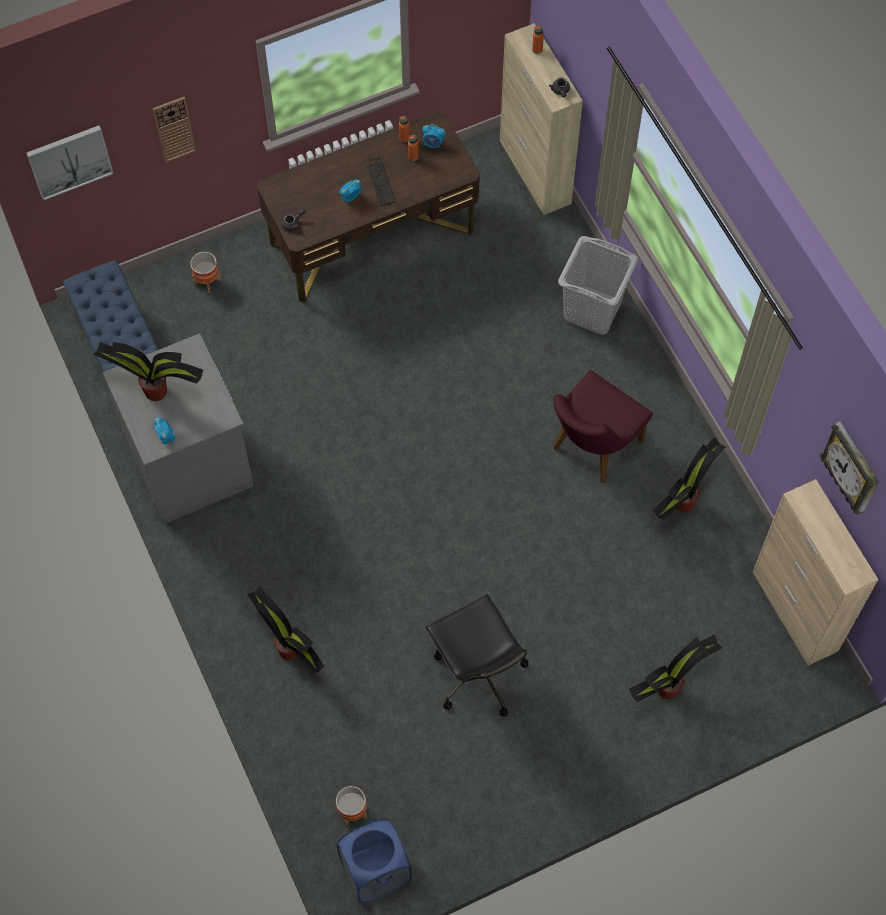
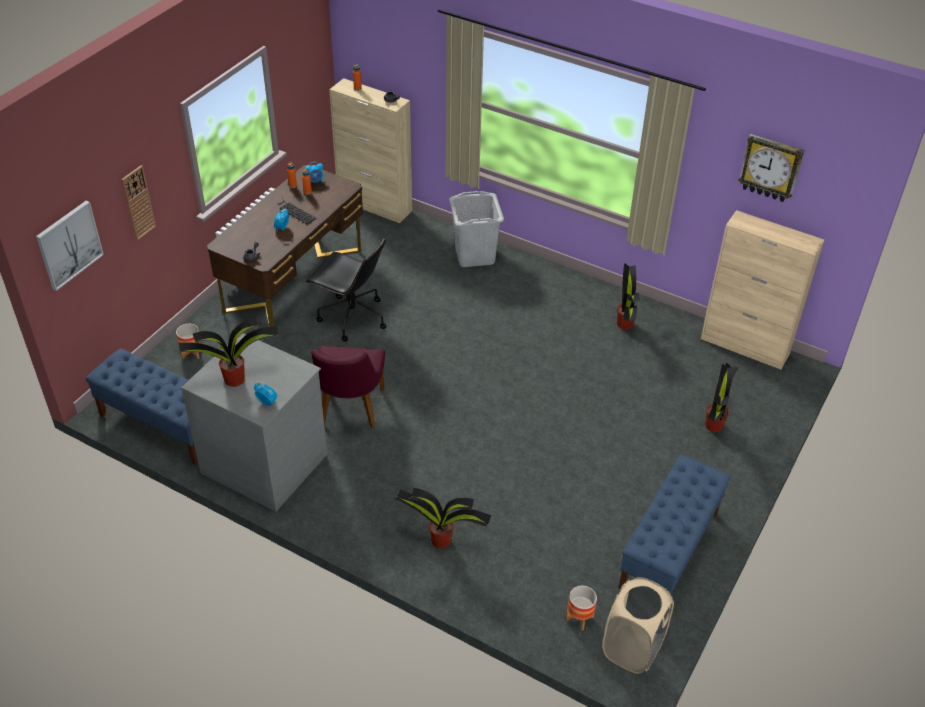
camera: 35 degrees left, 20 degrees down
blue laundry basket [337,819,412,903] -> beige laundry basket [602,577,674,674]
black office chair [425,595,528,716] -> black office chair moved to [306,238,386,342]
purple chair [553,370,653,483] -> purple chair moved to [311,346,385,428]
none -> blue bench [618,455,731,595]

